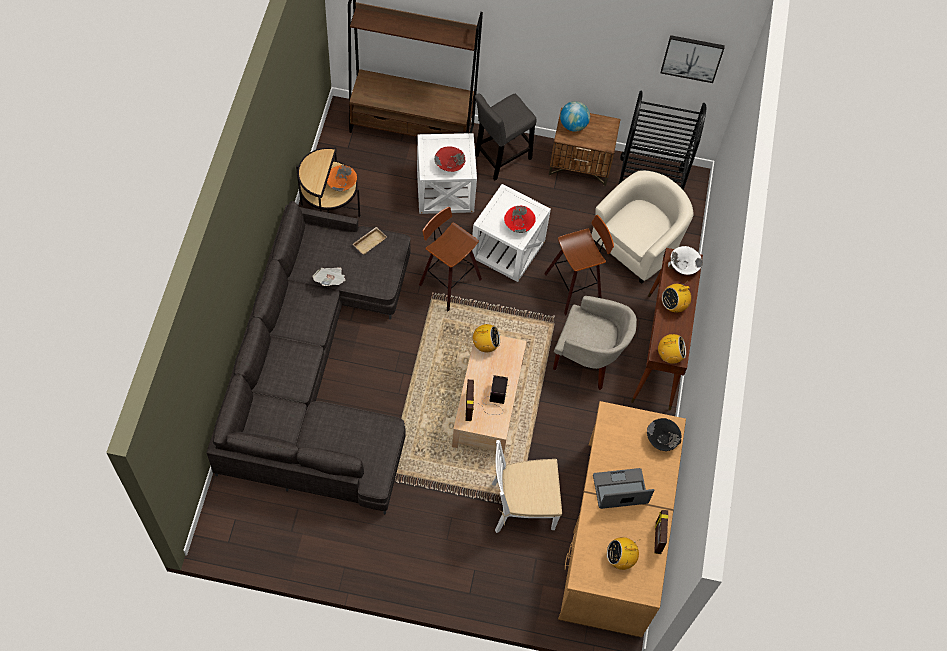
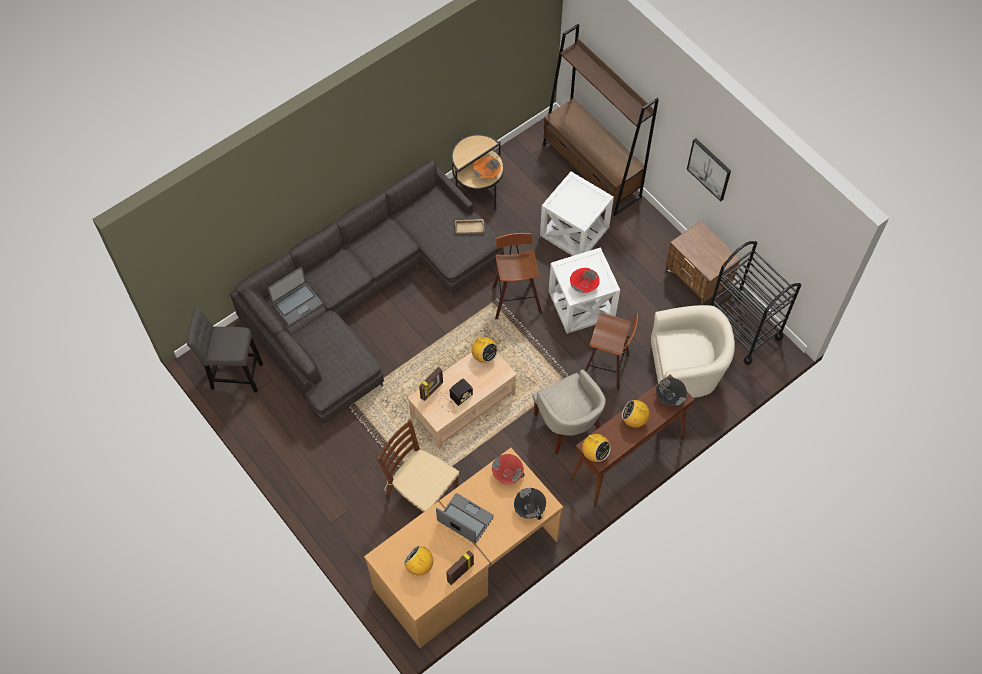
camera: 45 degrees right, 0 degrees up
newspaper [313,267,346,286] -> none
red bowl [435,146,465,172] -> red bowl moved to [492,454,525,485]
grey stool [475,93,537,180] -> grey stool moved to [187,308,263,392]
white chair [492,440,562,533] -> brown chair [377,419,459,512]
globe [560,101,590,132] -> none
picture [661,35,725,83] -> picture moved to [687,138,731,202]
white bowl [668,246,703,275] -> black bowl [656,378,687,406]
none -> laptop [268,267,323,325]

